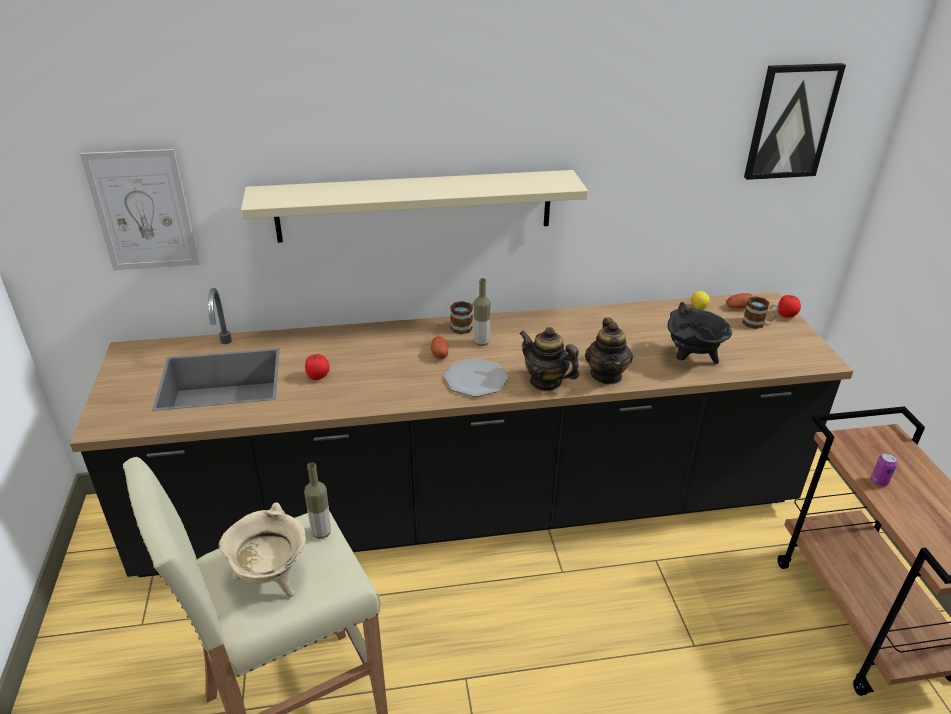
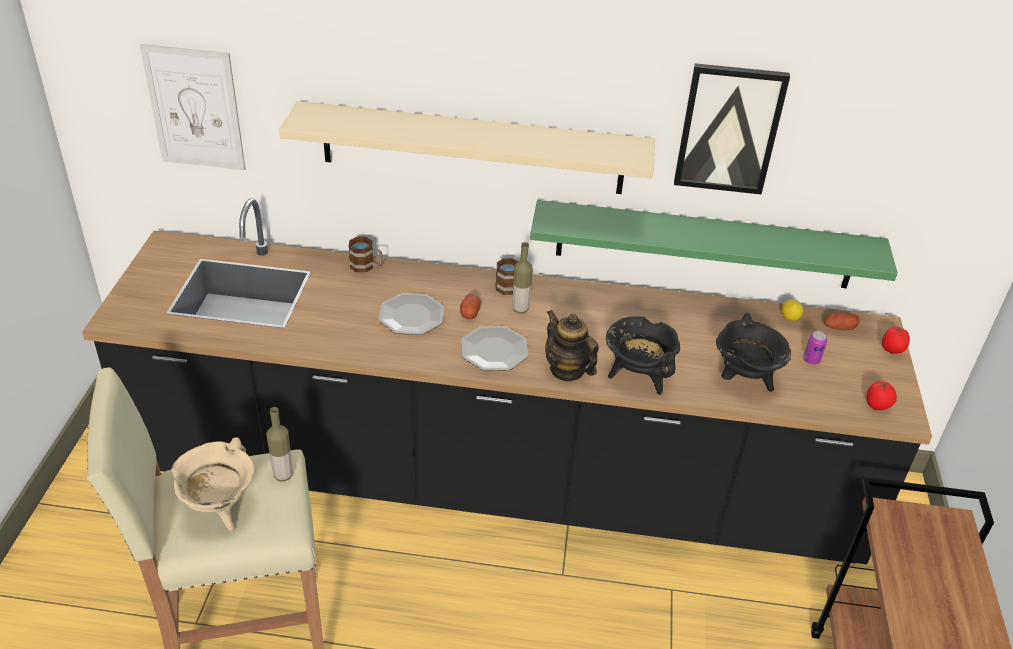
camera: 15 degrees right, 5 degrees up
tomato [305,354,330,380] -> tomato moved to [867,381,897,410]
teapot [585,318,633,384] -> black cooking pot [606,316,680,395]
mug [742,296,779,329] -> mug moved to [349,237,383,273]
picture [744,63,846,180] -> picture moved to [674,63,790,194]
can [871,453,897,486] -> can moved to [803,331,827,365]
none -> plate [378,293,444,335]
none -> green shelf [530,200,898,288]

